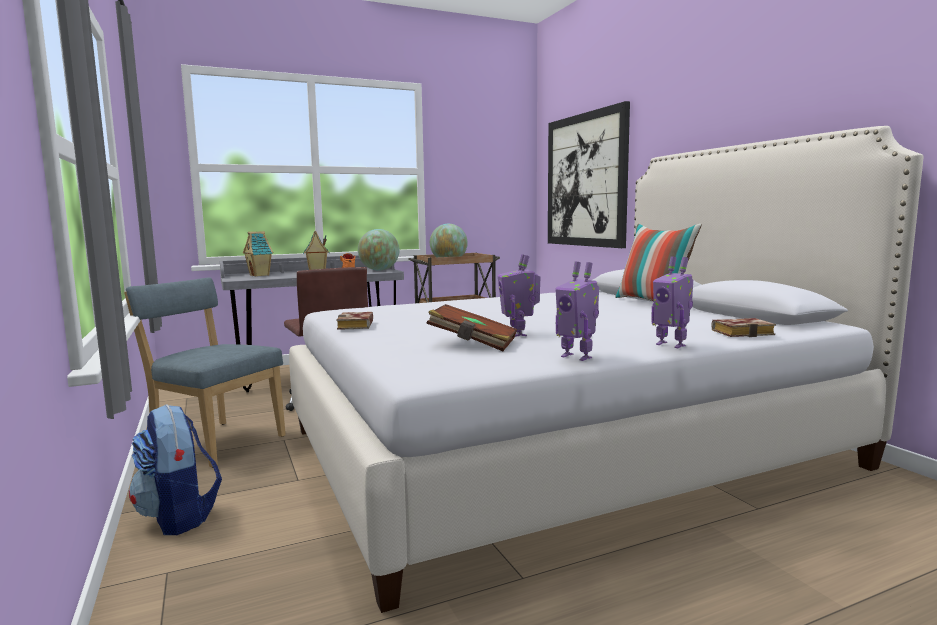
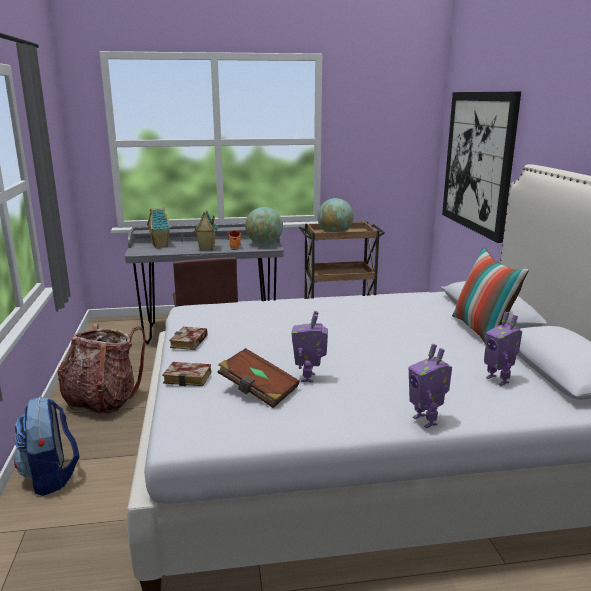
camera: 15 degrees right, 10 degrees up
blue chair [124,278,286,468] -> backpack [57,323,146,415]
toy robot [555,262,599,361] -> toy robot moved to [484,312,522,386]
book [711,318,776,337] -> book moved to [162,362,211,386]

